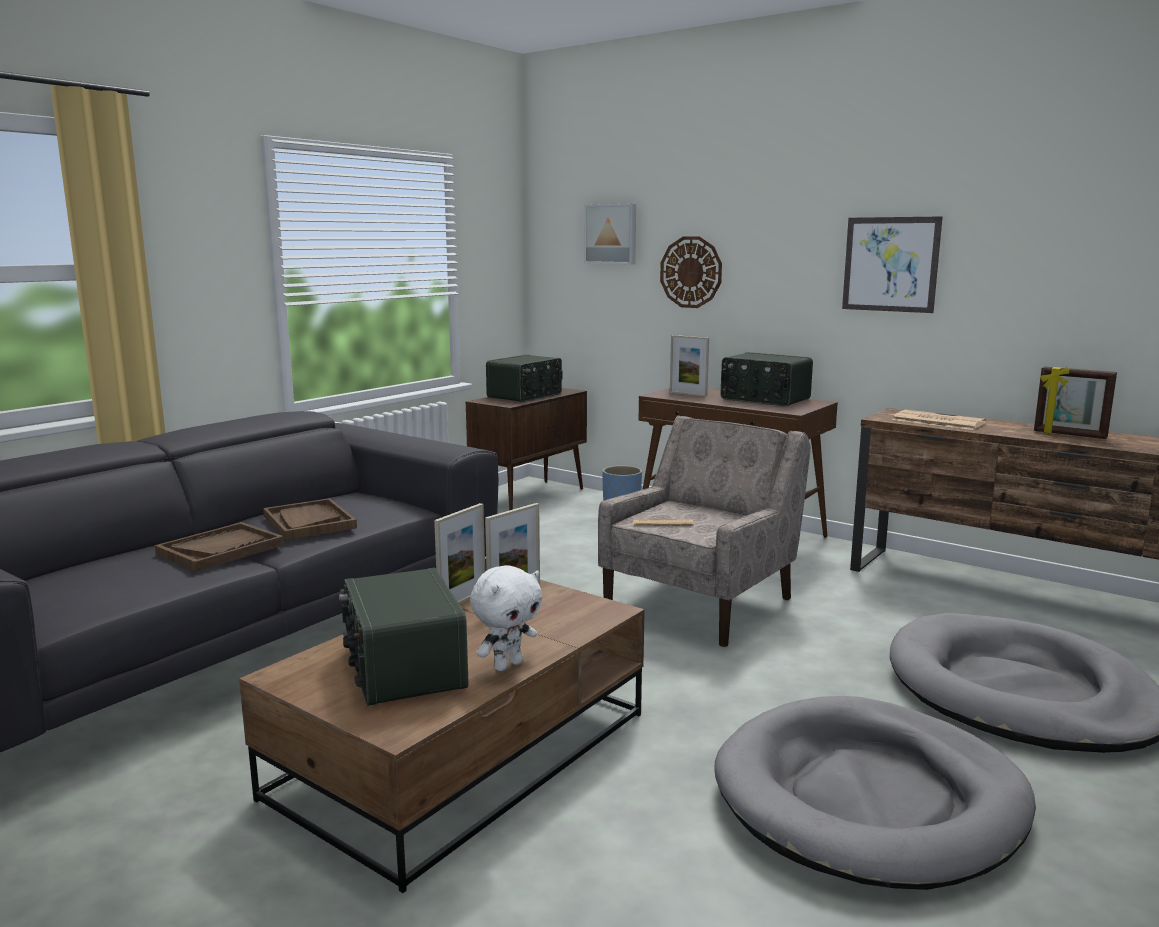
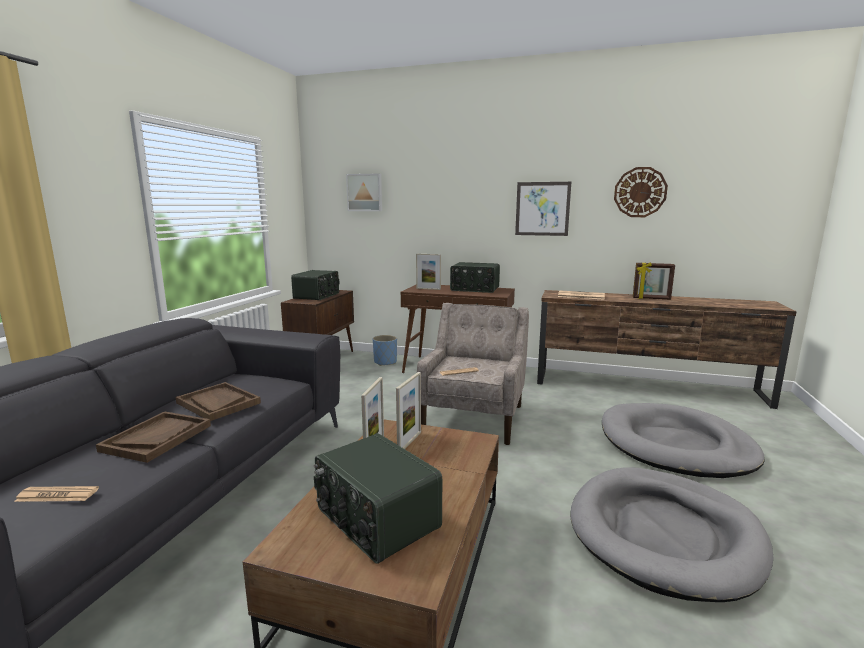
camera: 20 degrees left, 0 degrees up
white plush toy [470,565,542,671] -> none
wall clock [660,236,722,308] -> wall clock moved to [614,167,668,217]
none -> newspaper [14,486,99,502]

